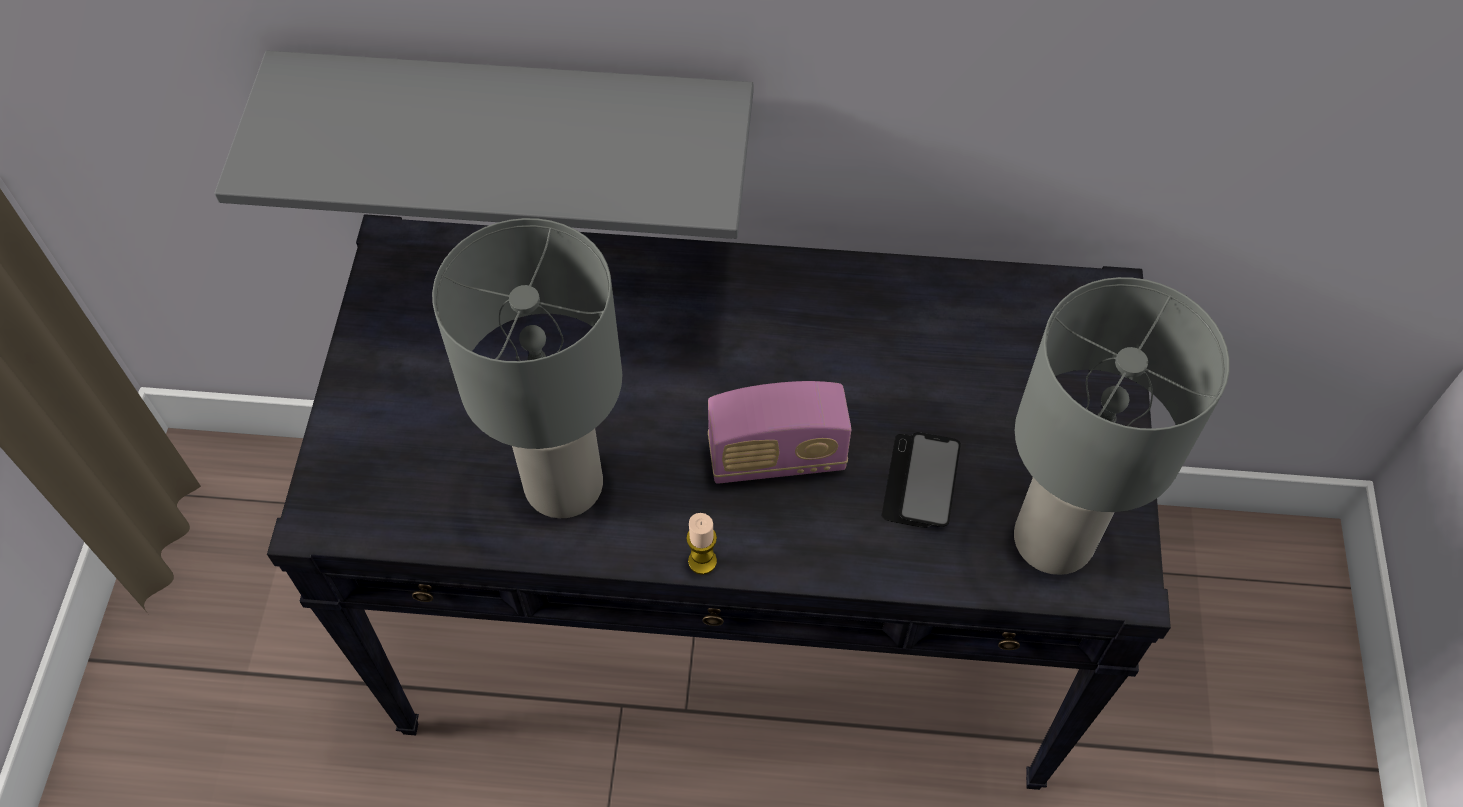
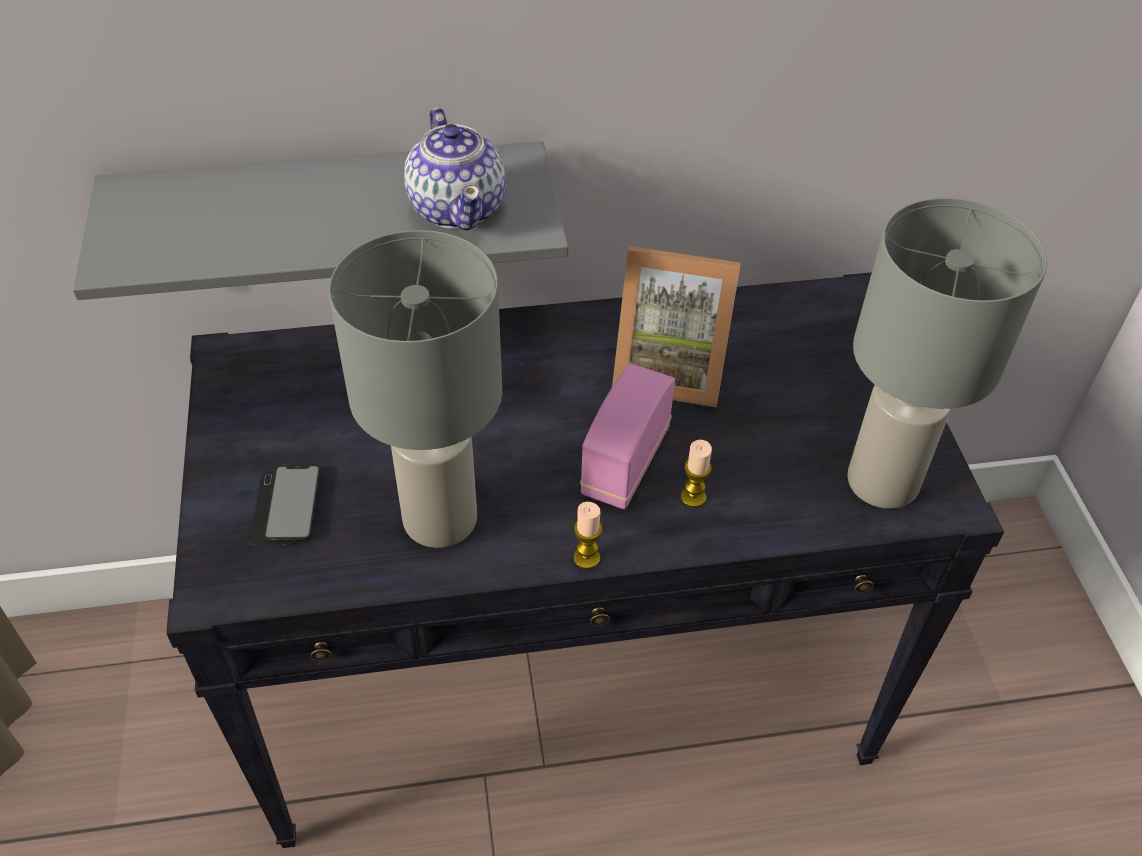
camera: 15 degrees left, 10 degrees down
radio [708,381,851,484] -> radio turned 135 degrees clockwise [580,364,675,509]
phone [881,432,961,528] -> phone moved to [249,464,321,546]
none -> teapot [405,108,506,231]
none -> picture frame [612,246,741,407]
none -> candle [681,440,712,508]

